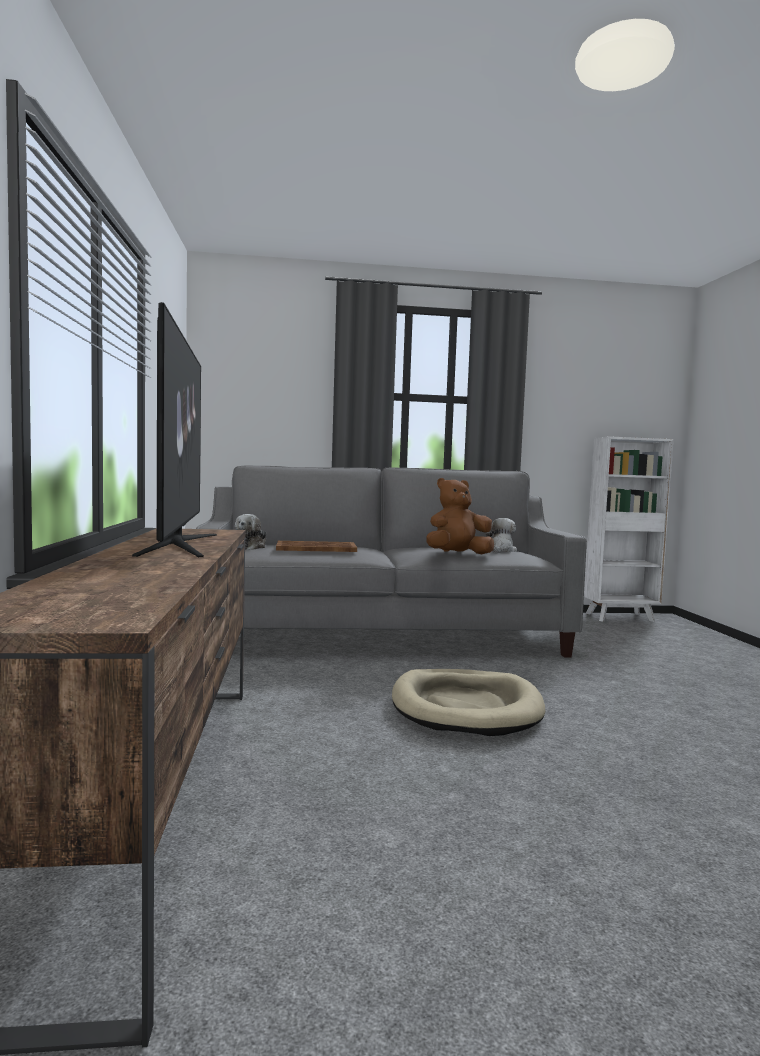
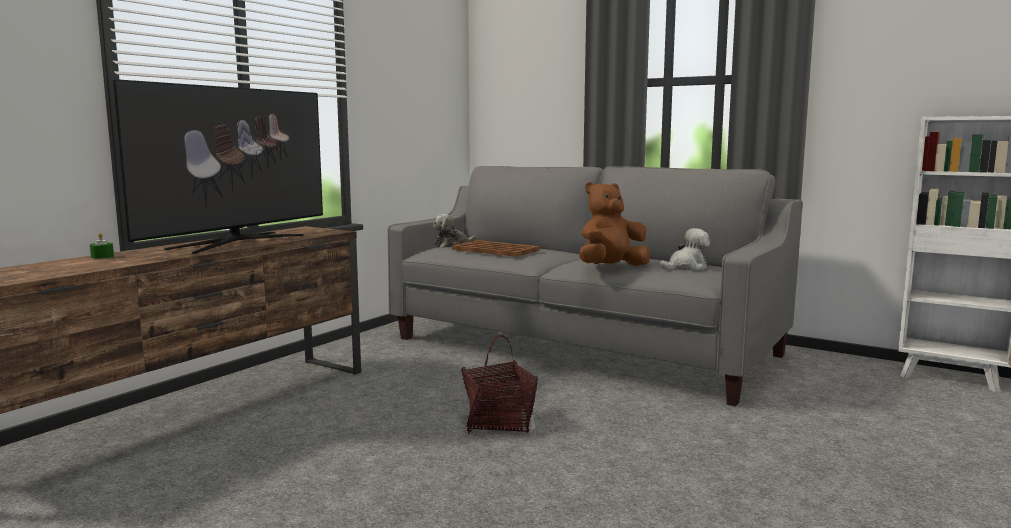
camera: 40 degrees right, 5 degrees up
beige dog bed [392,669,545,736] -> basket [461,335,538,434]
brown plush toy [427,478,494,554] -> brown plush toy turned 45 degrees counterclockwise [579,182,650,266]
none -> green candle [90,233,114,259]

